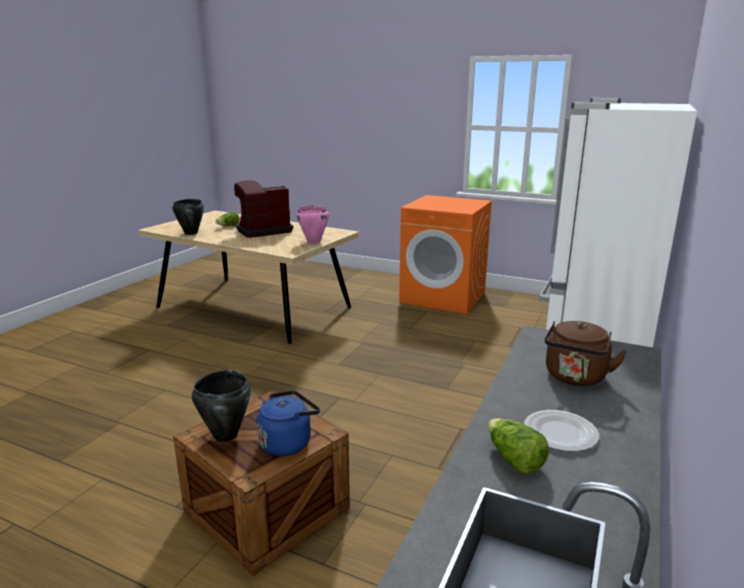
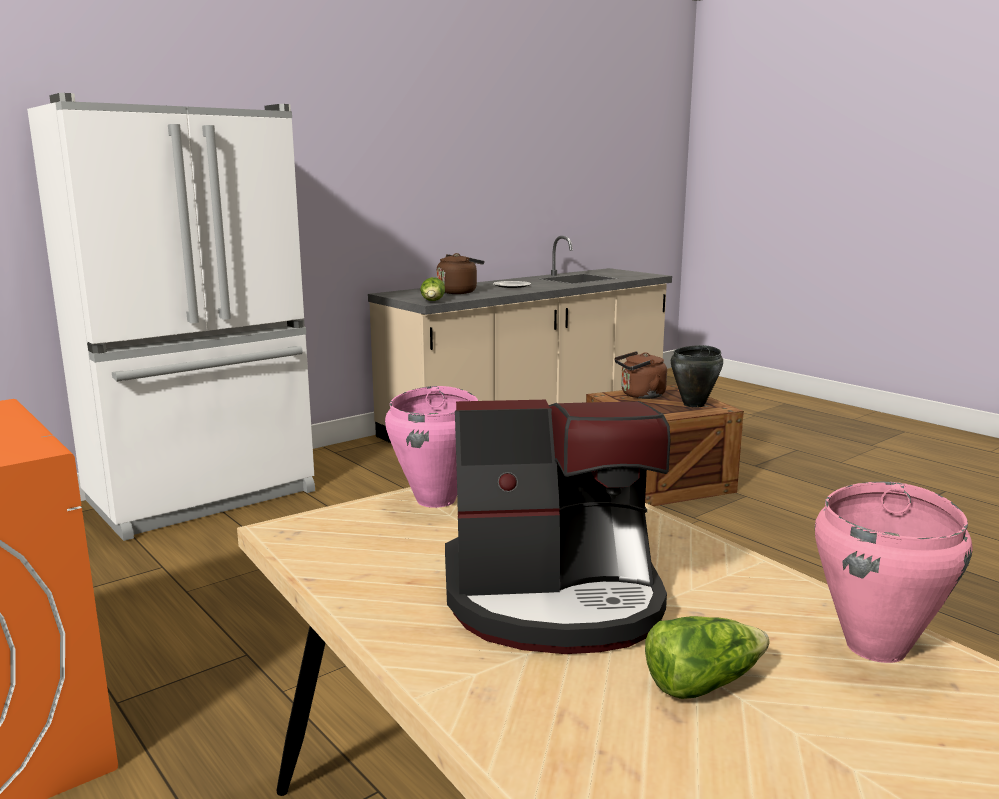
camera: 155 degrees left, 5 degrees down
black cooking pot [172,199,204,235] -> pink cooking pot [815,482,973,663]
blue kettle [257,390,320,456] -> brown kettle [615,351,667,399]
lettuce [488,418,549,473] -> lettuce moved to [420,277,445,301]

